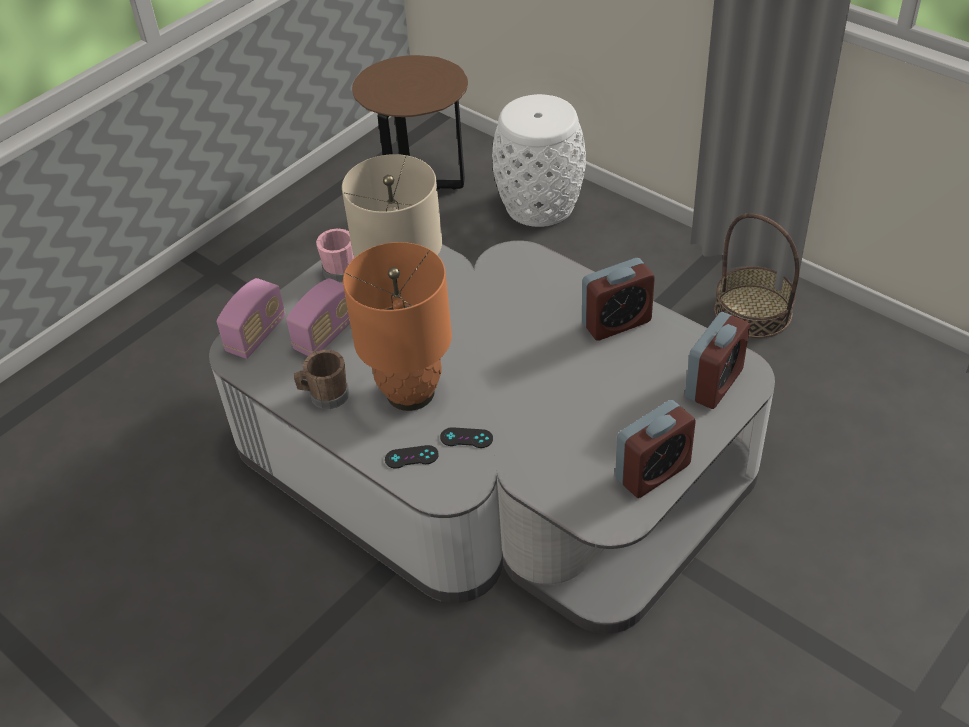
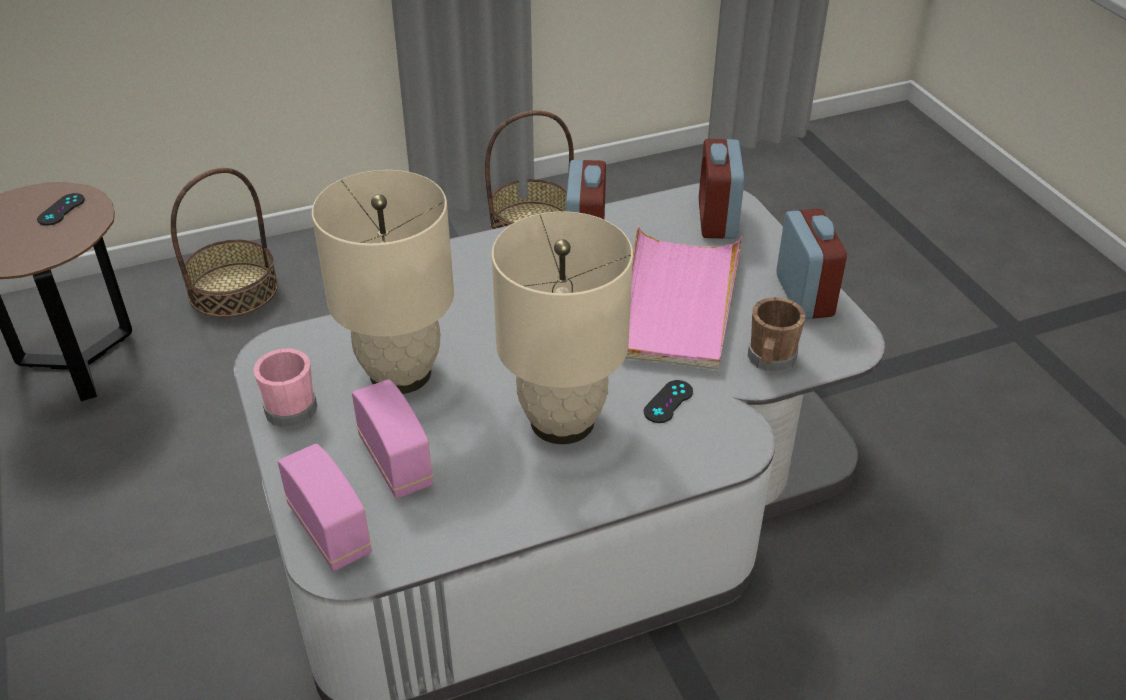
camera: 65 degrees left, 5 degrees down
brown mug [294,350,349,409] -> brown mug moved to [748,297,805,373]
orange table lamp [343,242,452,411] -> beige table lamp [492,211,633,444]
black game controller [385,445,439,469] -> black game controller moved to [37,193,85,226]
white stool [492,94,586,227] -> basket [171,168,278,318]
alarm clock [685,312,750,409] -> alarm clock turned 150 degrees counterclockwise [699,139,745,239]
none -> pink tray [625,226,742,370]

